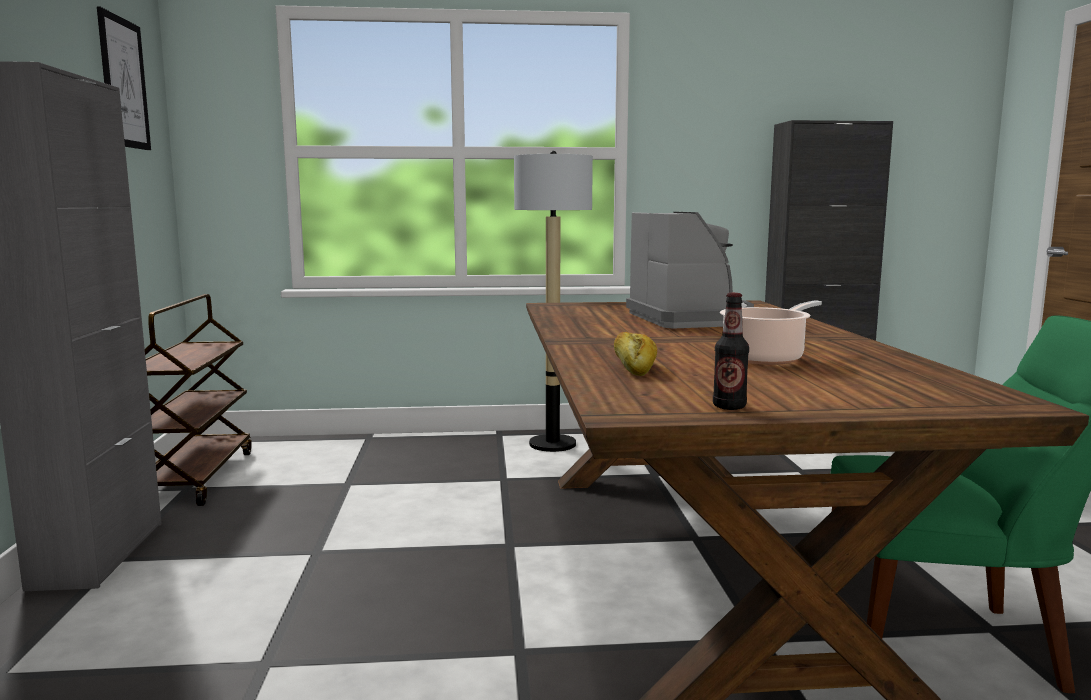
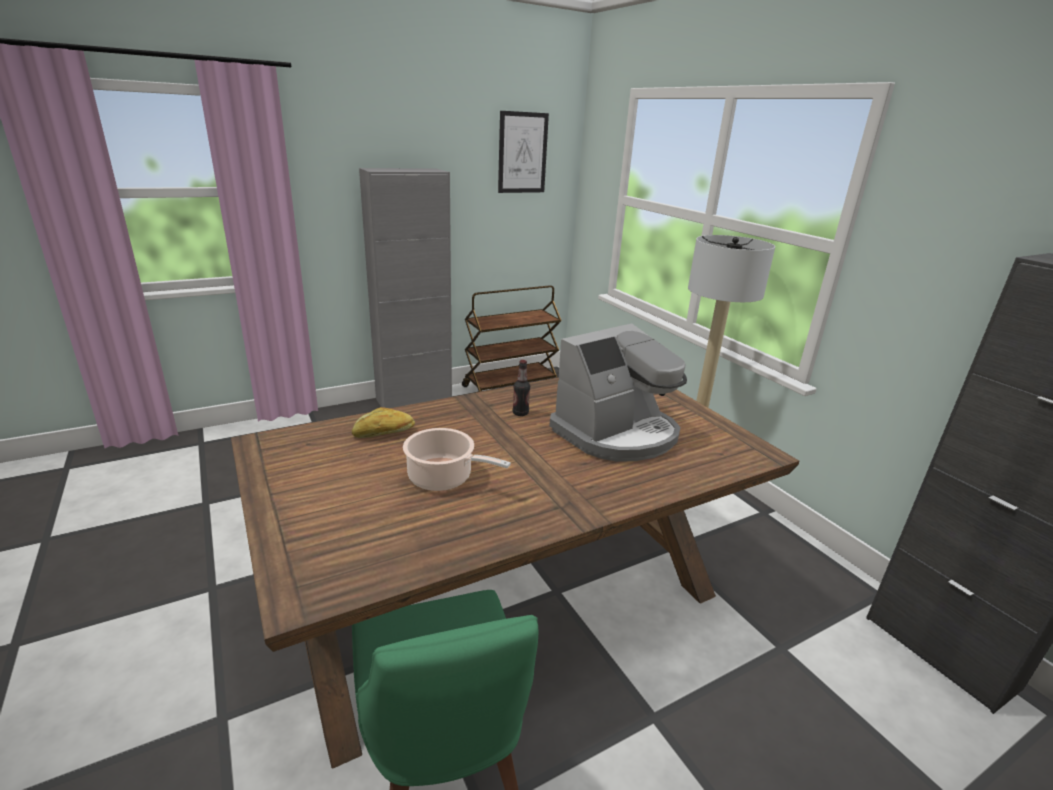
camera: 65 degrees right, 15 degrees up
bottle [713,293,749,410] -> bottle moved to [513,360,530,416]

